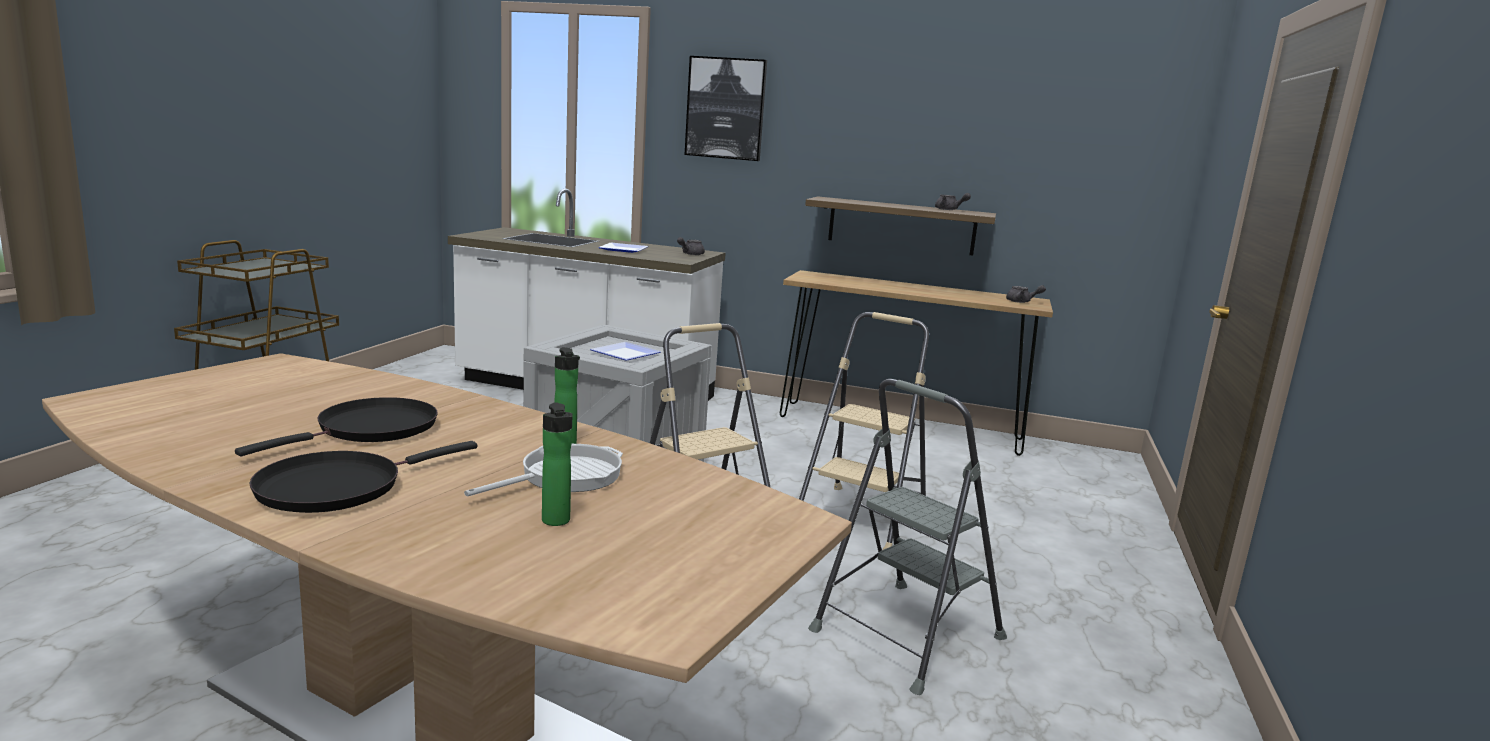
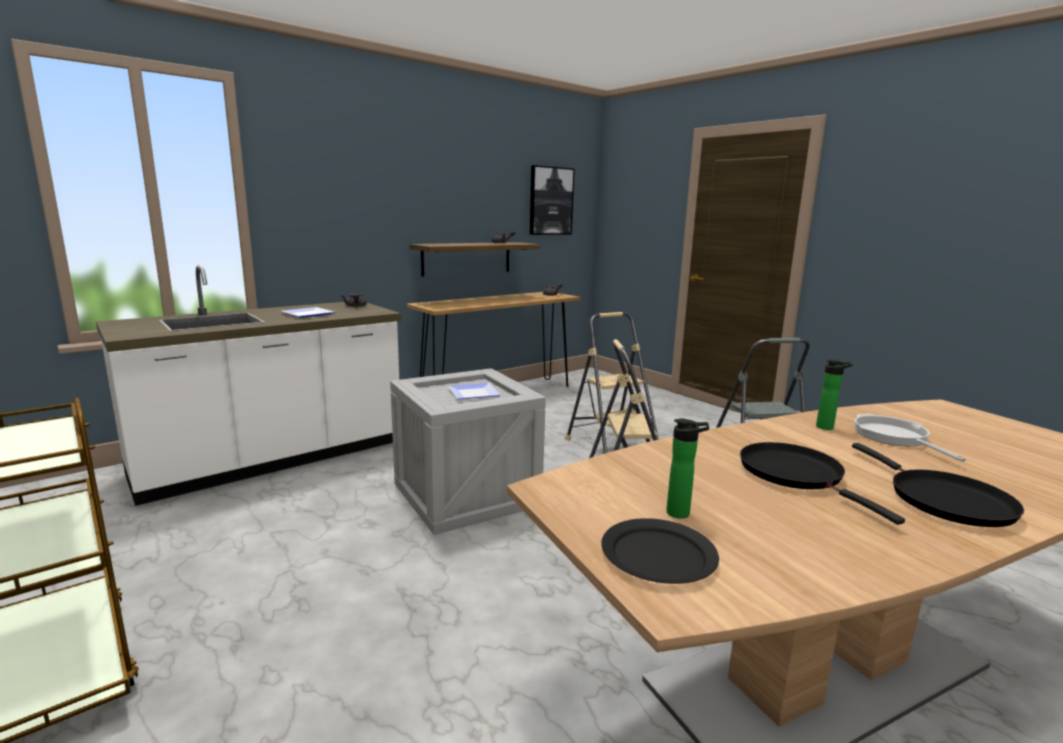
camera: 55 degrees left, 0 degrees up
bottle [542,402,573,526] -> bottle moved to [666,419,709,519]
picture [685,56,767,161] -> picture moved to [530,165,574,235]
none -> black plate [601,518,719,584]

